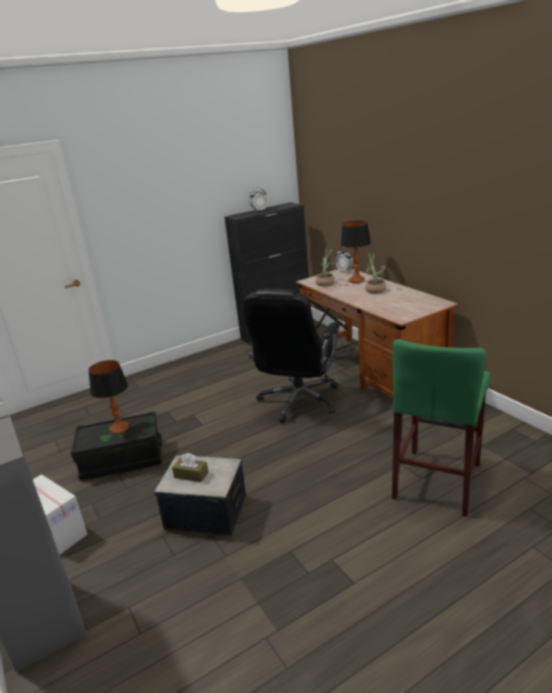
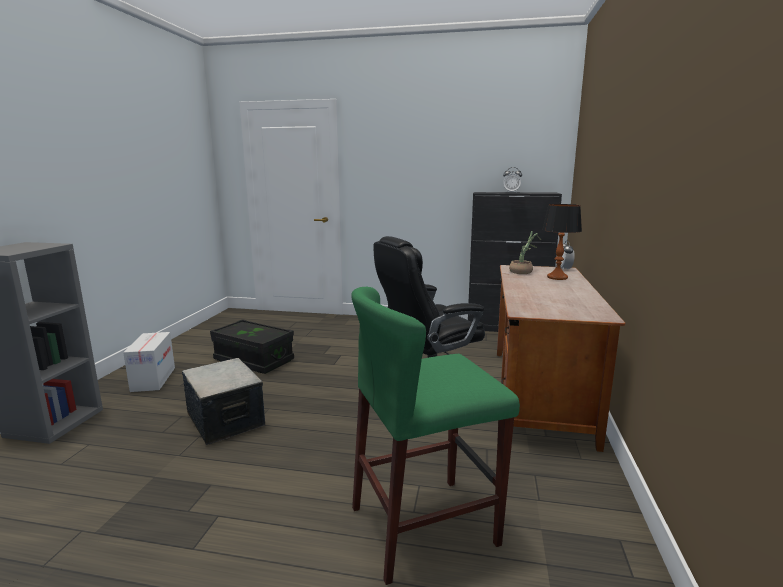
camera: 40 degrees right, 10 degrees down
table lamp [88,360,129,434] -> none
brown tissue box [172,453,208,482] -> none
potted plant [363,253,386,294] -> none

